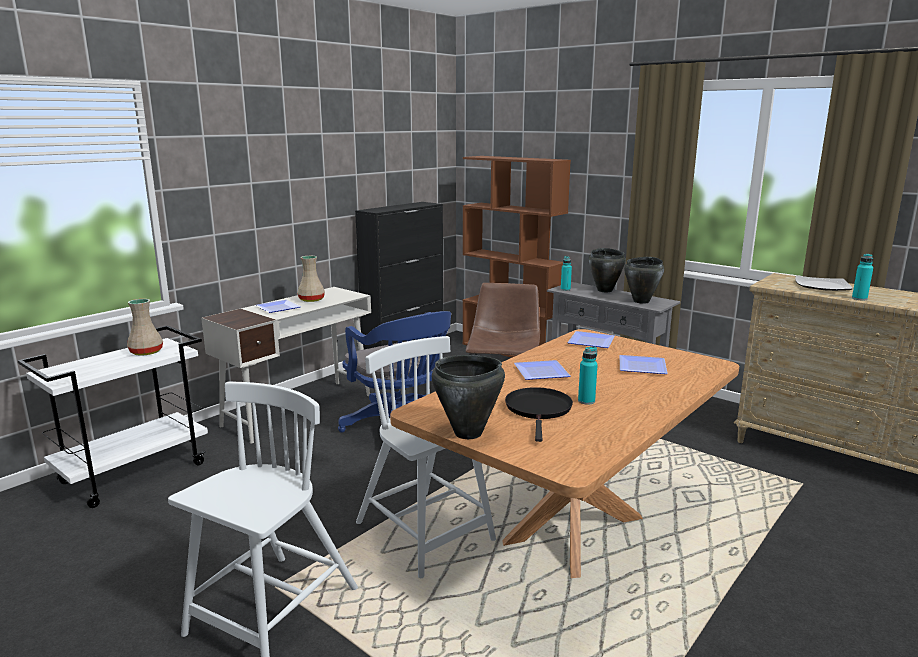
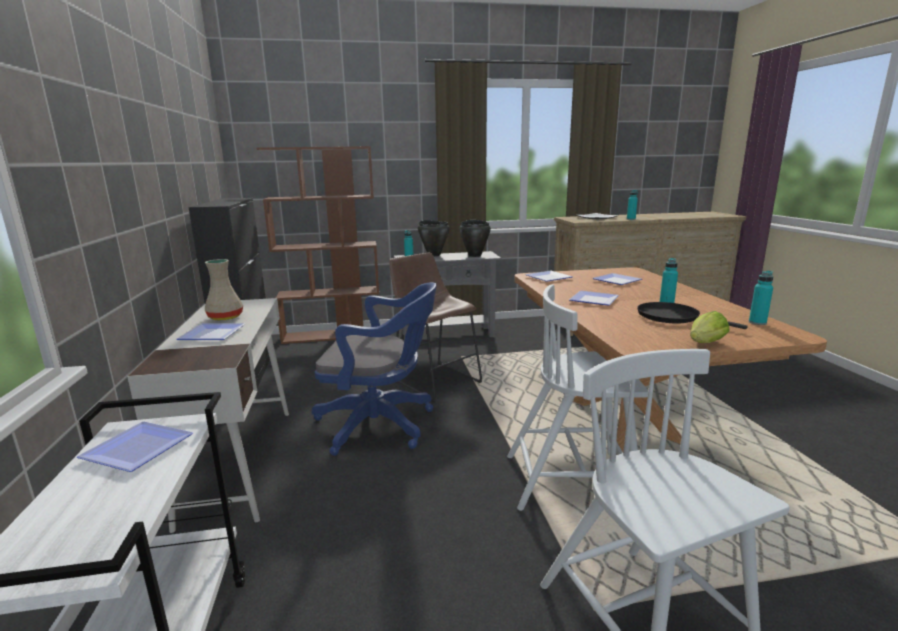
camera: 50 degrees left, 0 degrees up
beige vase [127,299,163,356] -> plate [77,422,193,472]
black cooking pot [432,355,505,439] -> lettuce [690,311,730,343]
none -> turquoise bottle [749,271,773,325]

